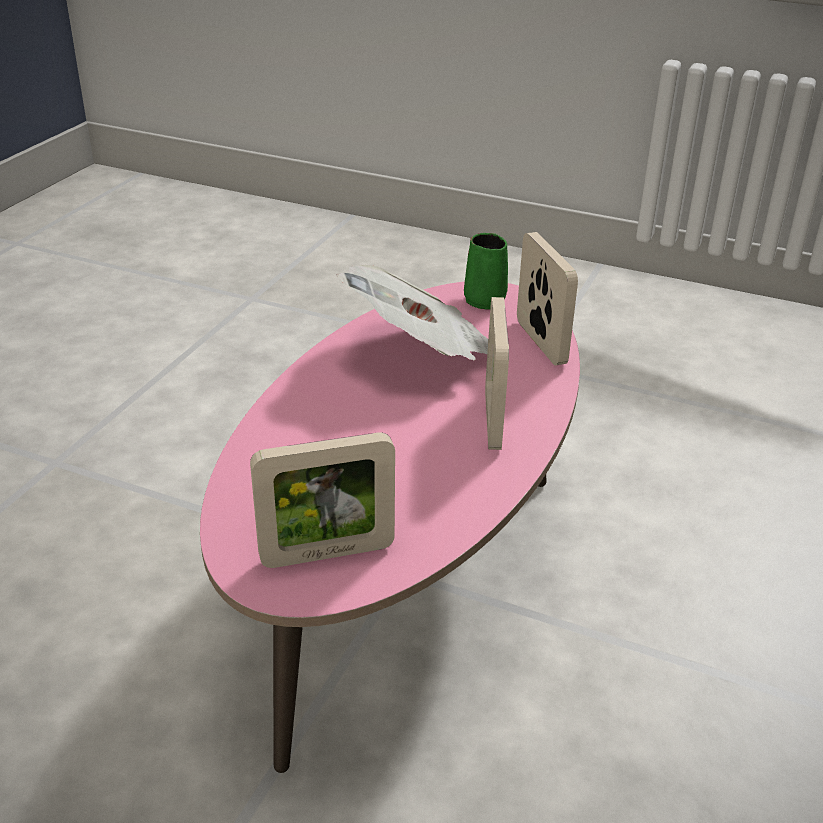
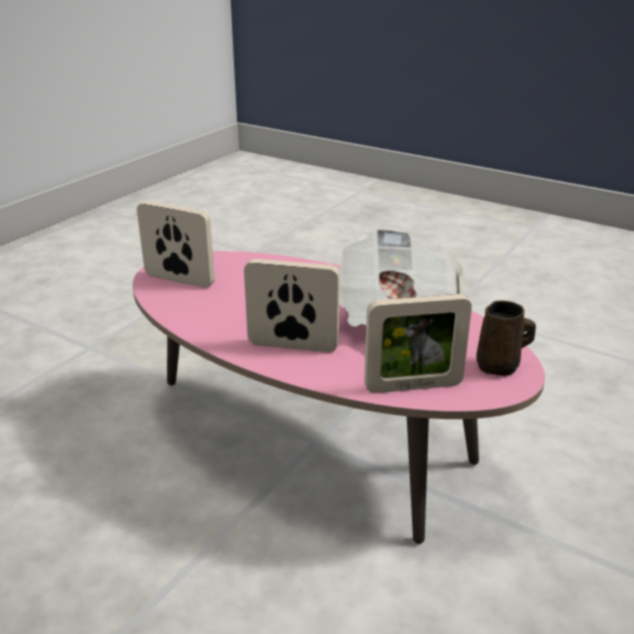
camera: 100 degrees right, 5 degrees down
picture frame [250,432,395,568] -> picture frame turned 120 degrees clockwise [137,201,215,288]
green mug [464,233,508,309] -> brown mug [476,301,536,376]

